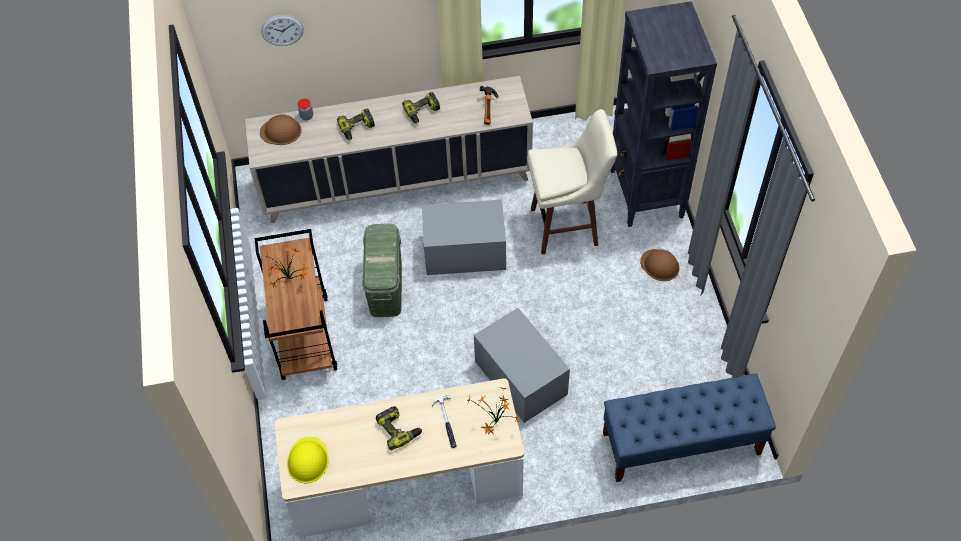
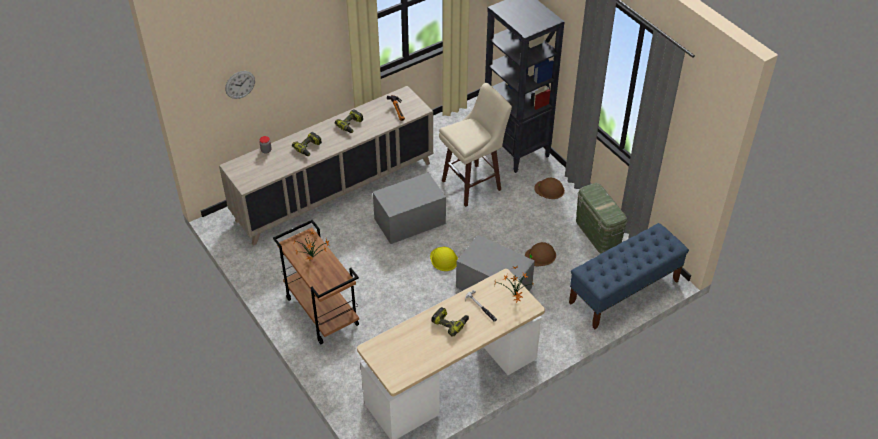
camera: 25 degrees left, 10 degrees down
brown hard hat [260,114,302,145] -> brown hard hat moved to [525,242,556,266]
yellow hard hat [287,437,329,483] -> yellow hard hat moved to [430,247,458,271]
green storage box [362,224,402,317] -> green storage box moved to [576,183,628,254]

